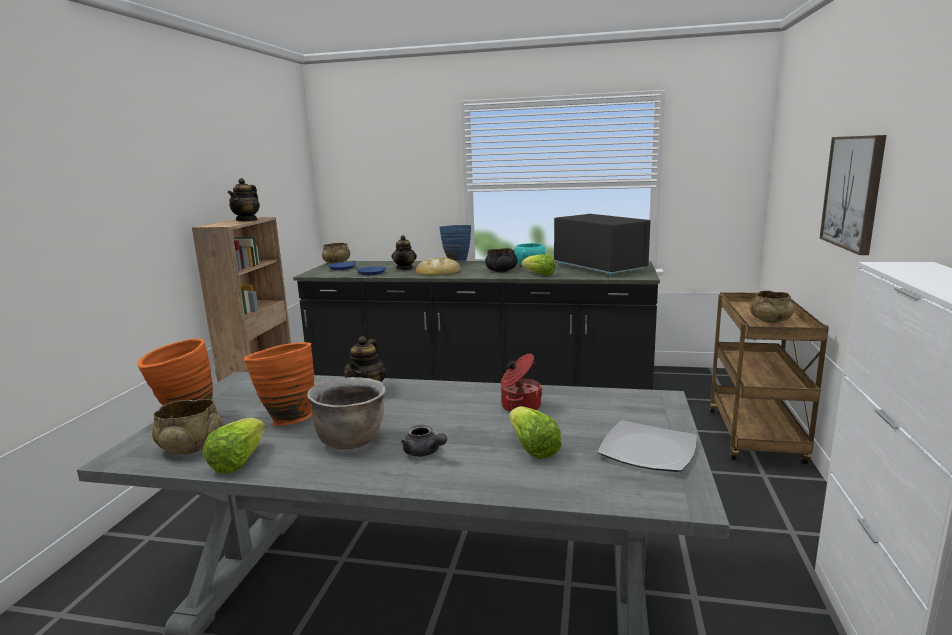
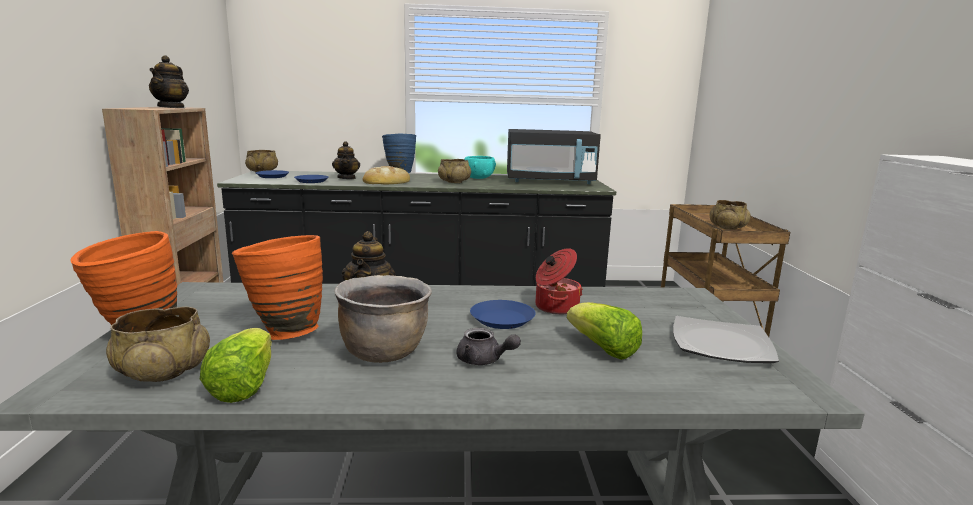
camera: 15 degrees left, 0 degrees up
black bowl [485,248,518,273] -> beige bowl [438,159,471,183]
lettuce [521,254,556,276] -> none
black microwave [554,214,650,276] -> black microwave turned 135 degrees clockwise [507,129,601,184]
picture [819,135,886,255] -> none
none -> blue plate [470,300,536,329]

